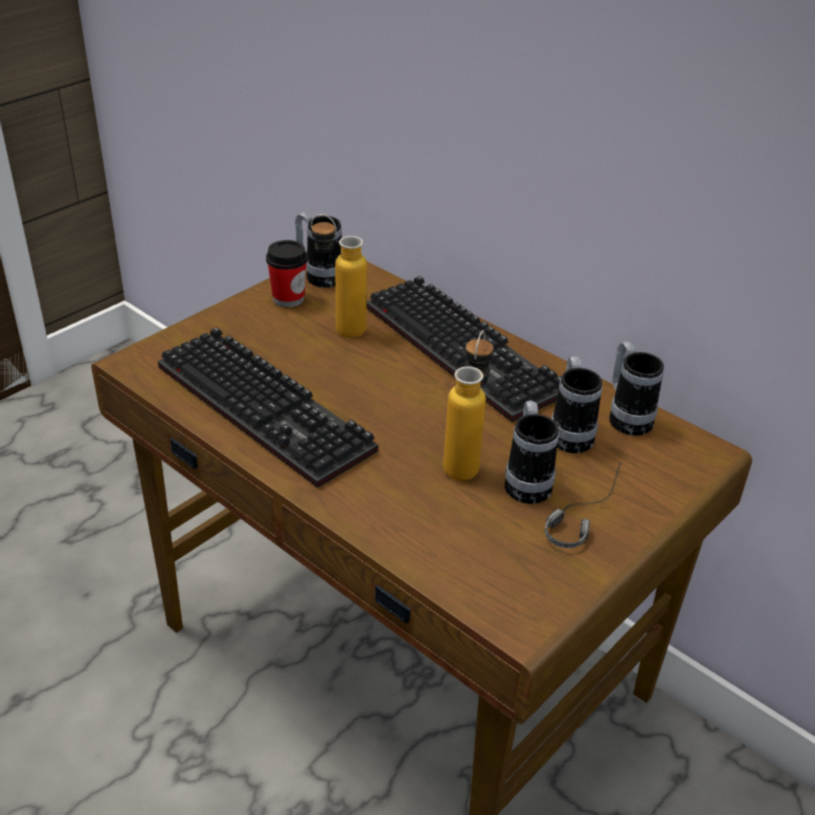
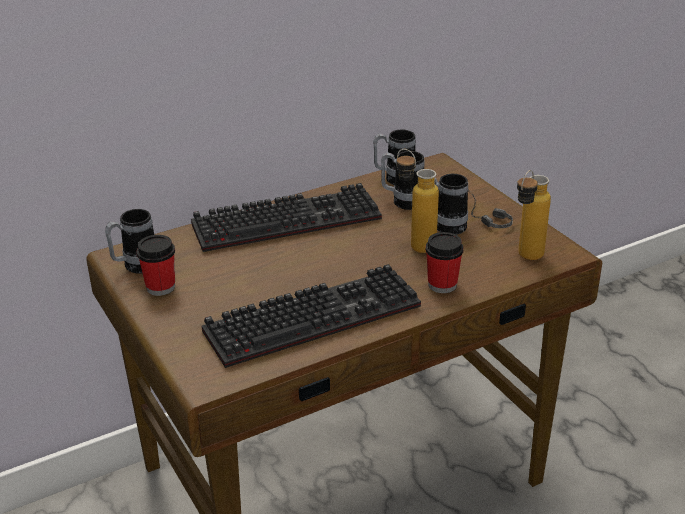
camera: 70 degrees left, 5 degrees down
bottle [311,214,367,338] -> bottle moved to [517,170,551,260]
none -> cup [425,232,464,293]

